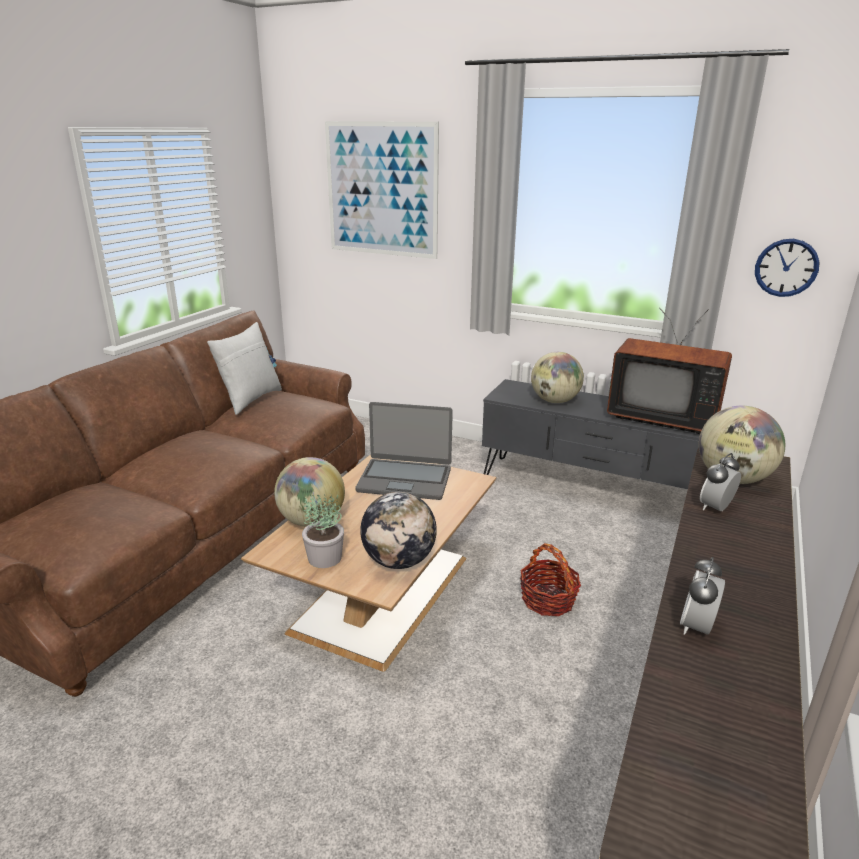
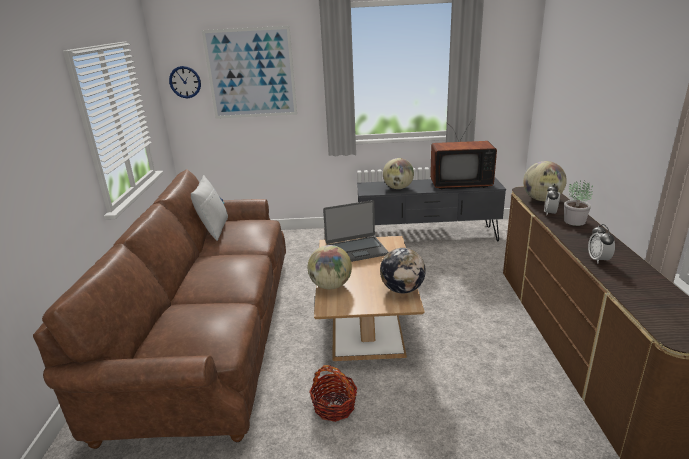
camera: 25 degrees left, 0 degrees up
potted plant [302,495,344,568] -> potted plant moved to [564,180,593,226]
basket [520,543,581,616] -> basket moved to [309,365,357,422]
wall clock [755,239,820,297] -> wall clock moved to [169,66,201,98]

